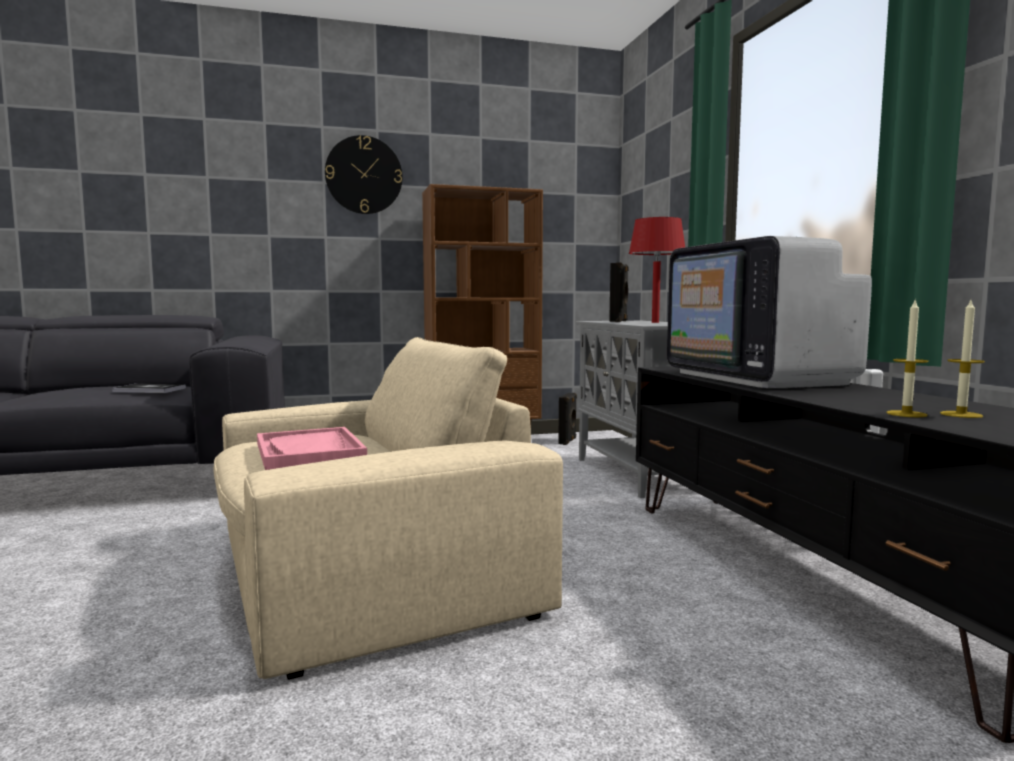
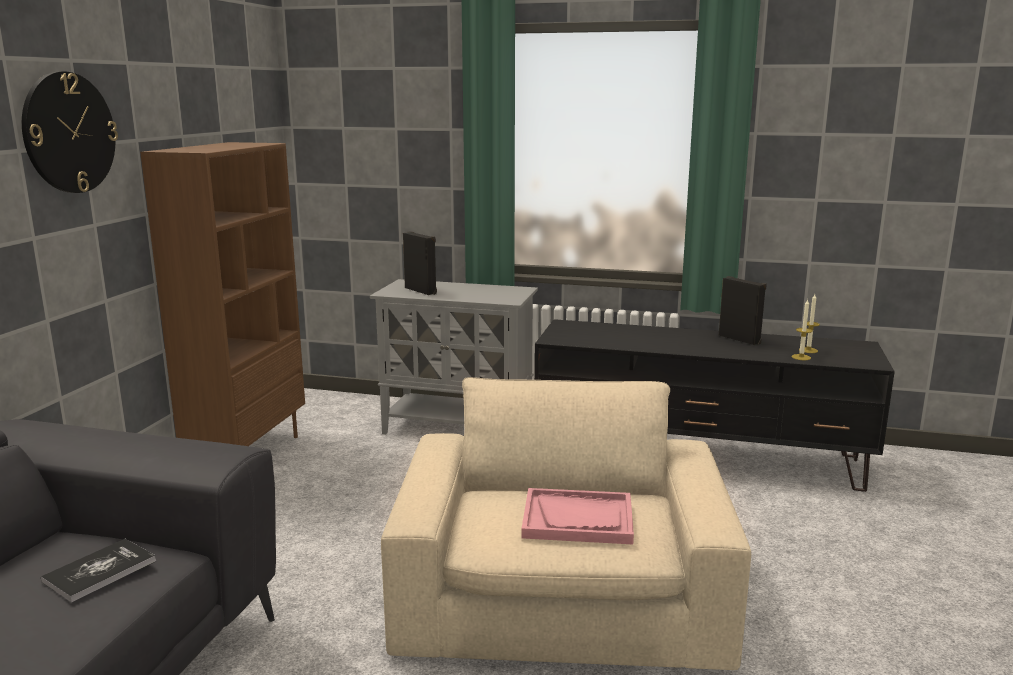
camera: 60 degrees left, 10 degrees up
black speaker [558,393,577,445] -> black speaker moved to [719,276,767,345]
red table lamp [629,217,685,323] -> none
television [667,236,872,388] -> none

